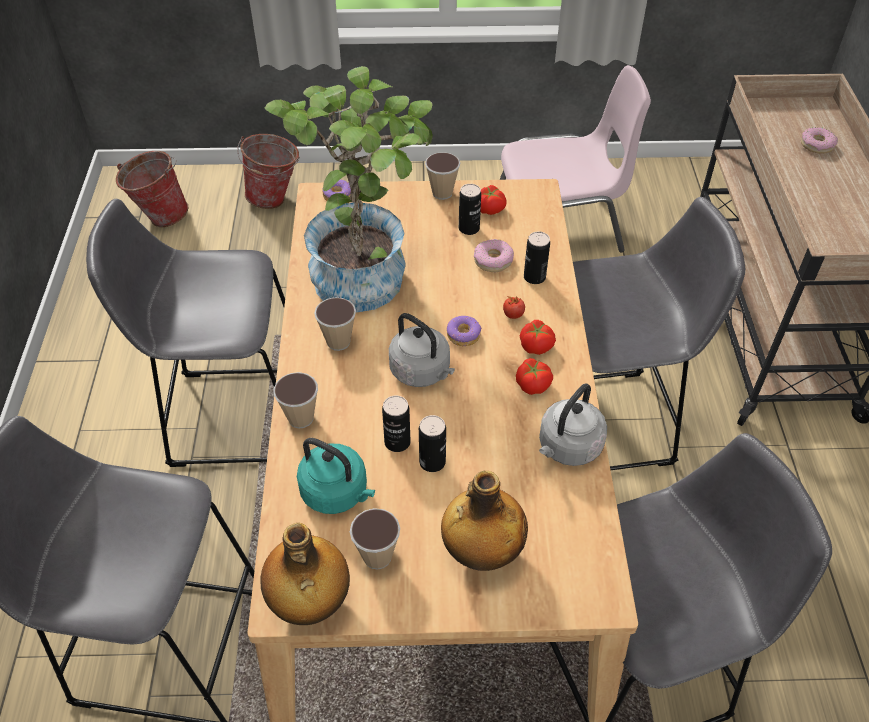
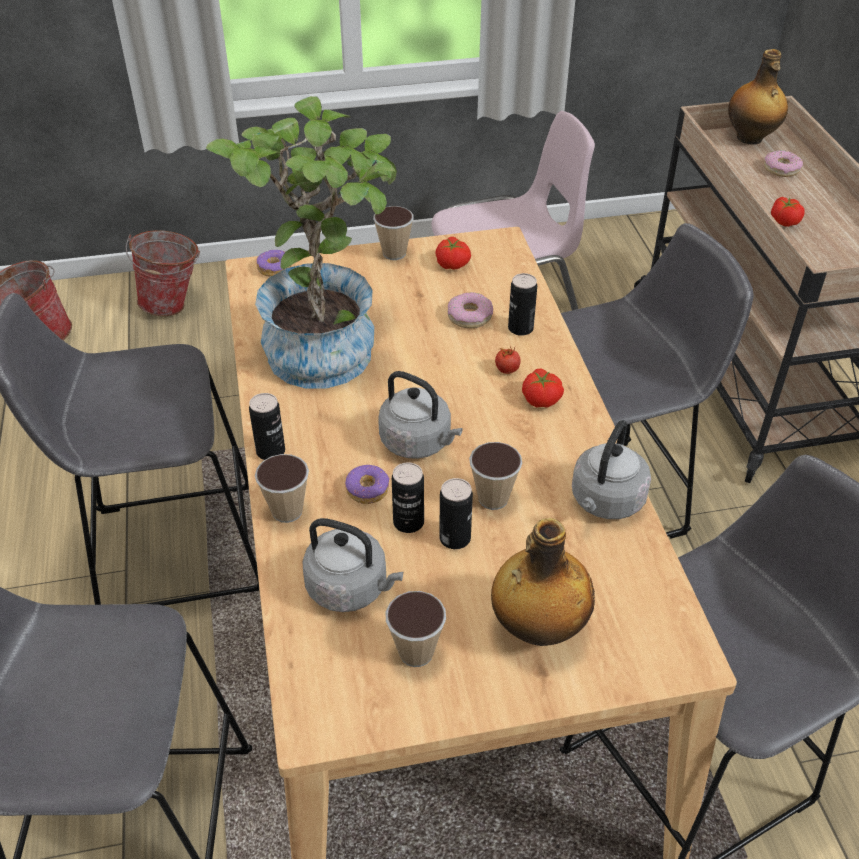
camera: 10 degrees left, 5 degrees down
bottle [260,523,350,625] -> bottle moved to [728,49,788,145]
turquoise kettle [297,438,375,514] -> grey kettle [303,518,403,612]
cup [314,297,356,351] -> cup moved to [469,442,522,510]
donut [447,316,481,346] -> donut moved to [345,465,389,504]
can [459,184,481,235] -> can moved to [249,393,285,460]
tomato [516,358,553,395] -> tomato moved to [771,197,805,227]

